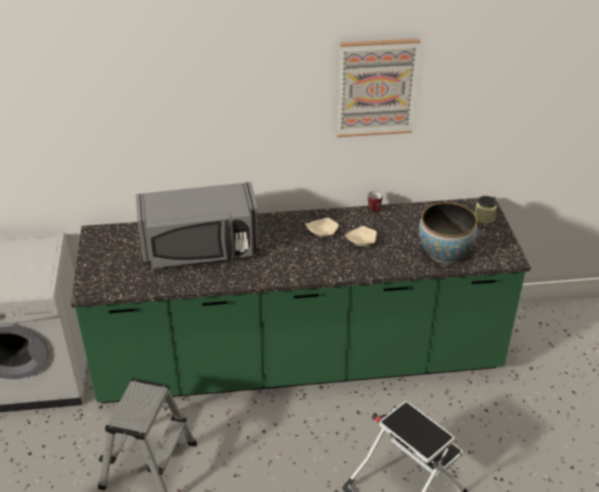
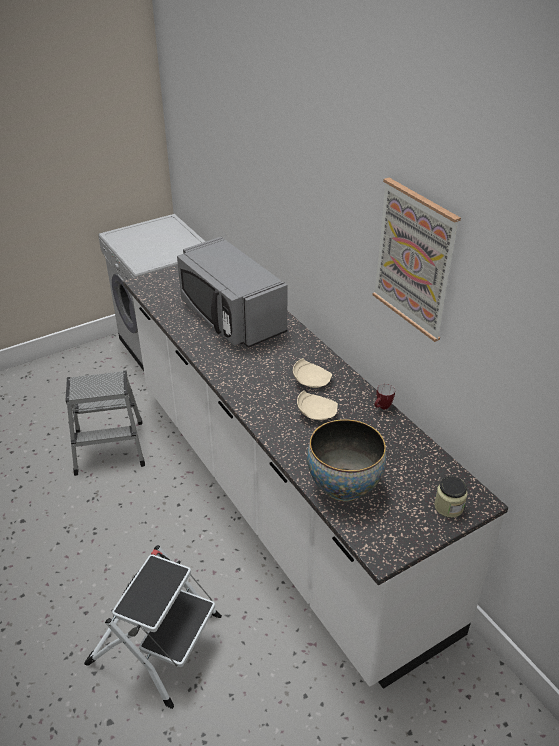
camera: 65 degrees right, 0 degrees up
green counter [71,197,531,404] -> white counter [123,265,508,689]

